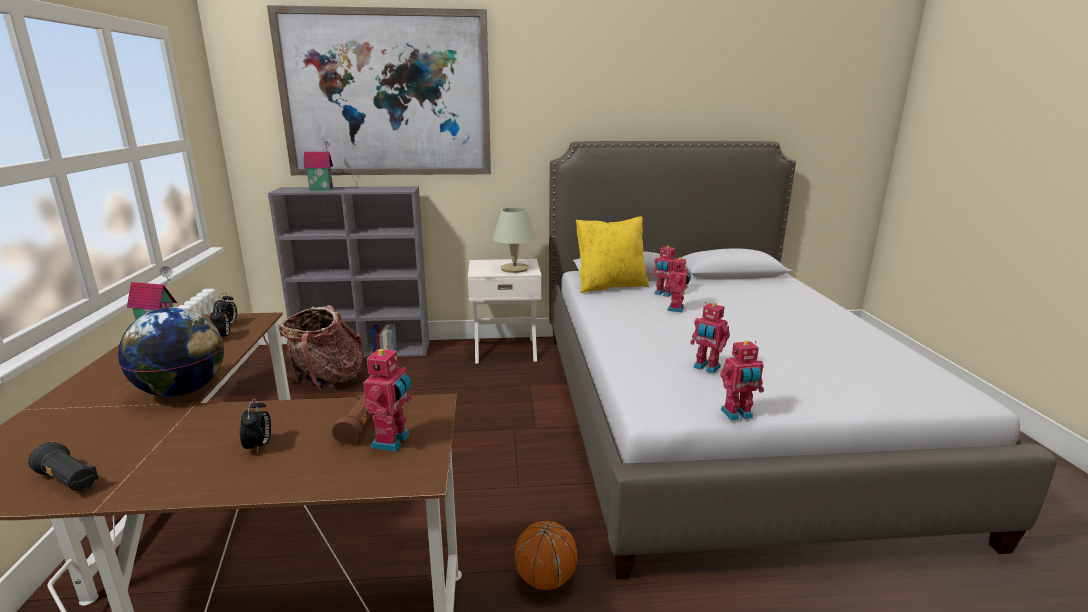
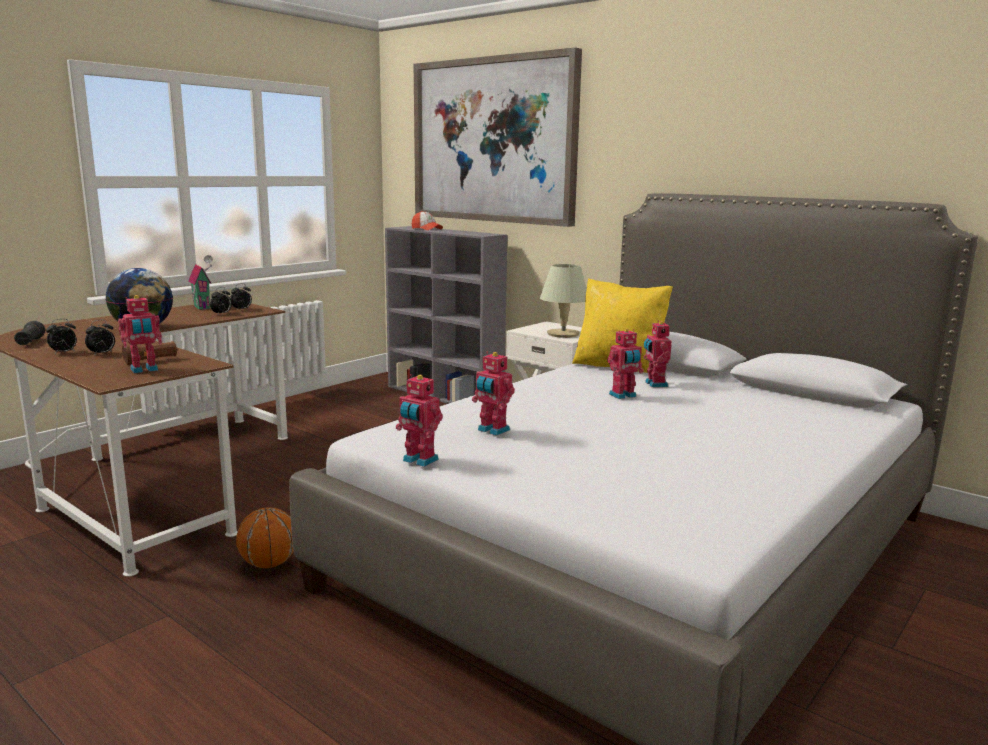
camera: 45 degrees right, 5 degrees down
backpack [263,305,364,391] -> none
toy house [304,141,333,191] -> cap [412,211,443,230]
toy robot [690,302,730,373] -> toy robot turned 45 degrees counterclockwise [472,352,515,436]
none -> alarm clock [46,319,77,354]

